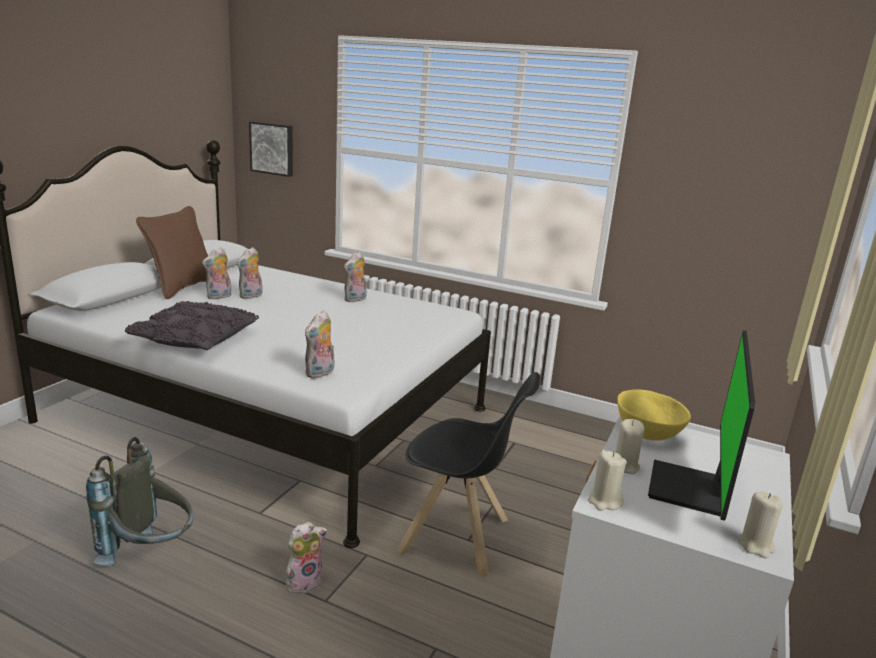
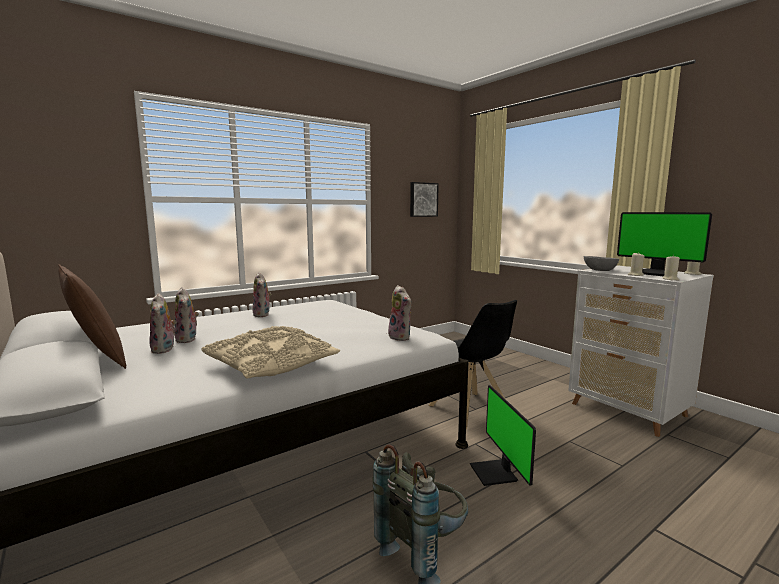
camera: 60 degrees left, 10 degrees down
black pillow [125,301,259,350] -> beige pillow [201,326,340,379]
picture [249,121,293,177] -> picture moved to [410,182,439,217]
plush toy [286,522,327,593] -> monitor [470,385,536,486]
black chair [396,372,540,577] -> black chair turned 105 degrees clockwise [429,300,517,429]
yellow bowl [617,389,691,441] -> grey bowl [584,256,619,271]

